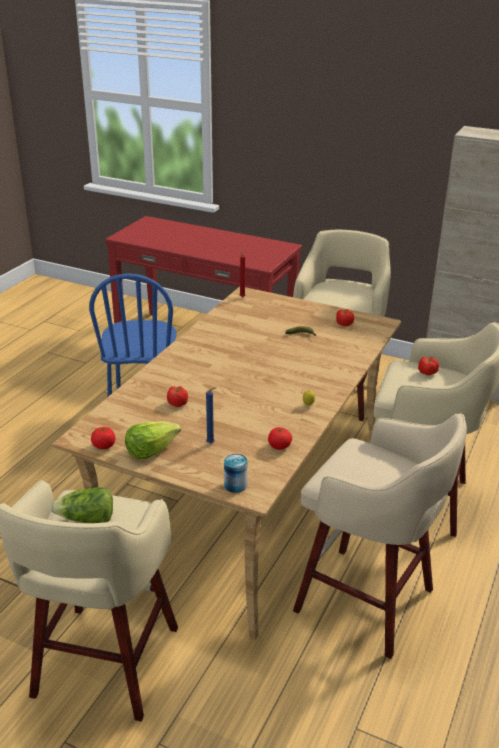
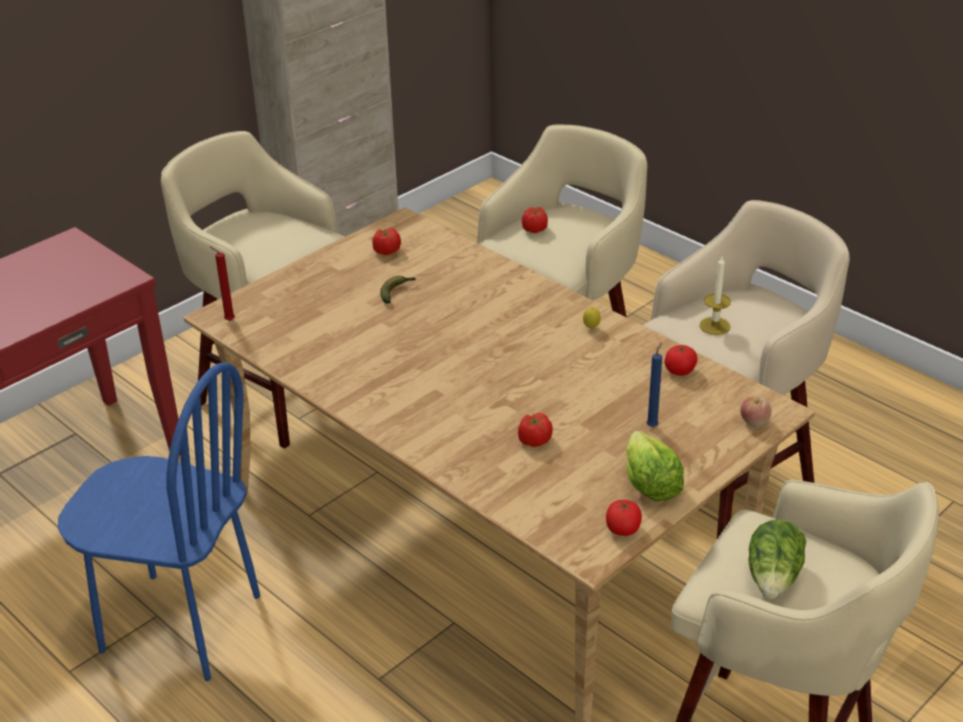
camera: 70 degrees left, 5 degrees up
can [224,454,247,493] -> apple [740,396,772,427]
none -> candle [700,257,731,335]

